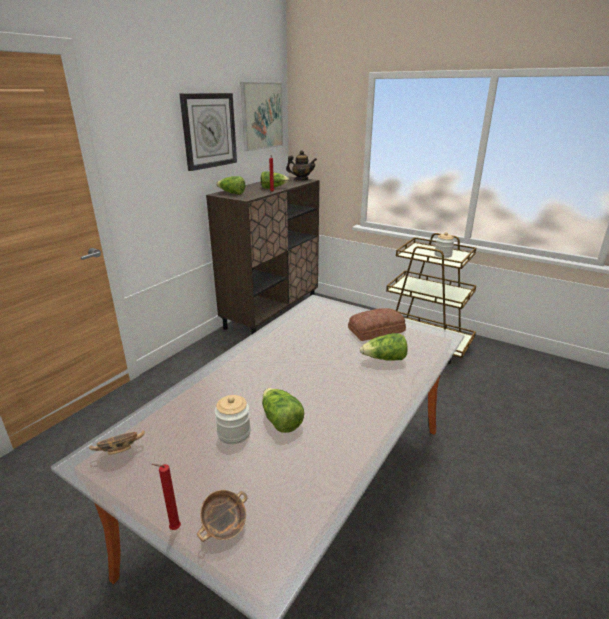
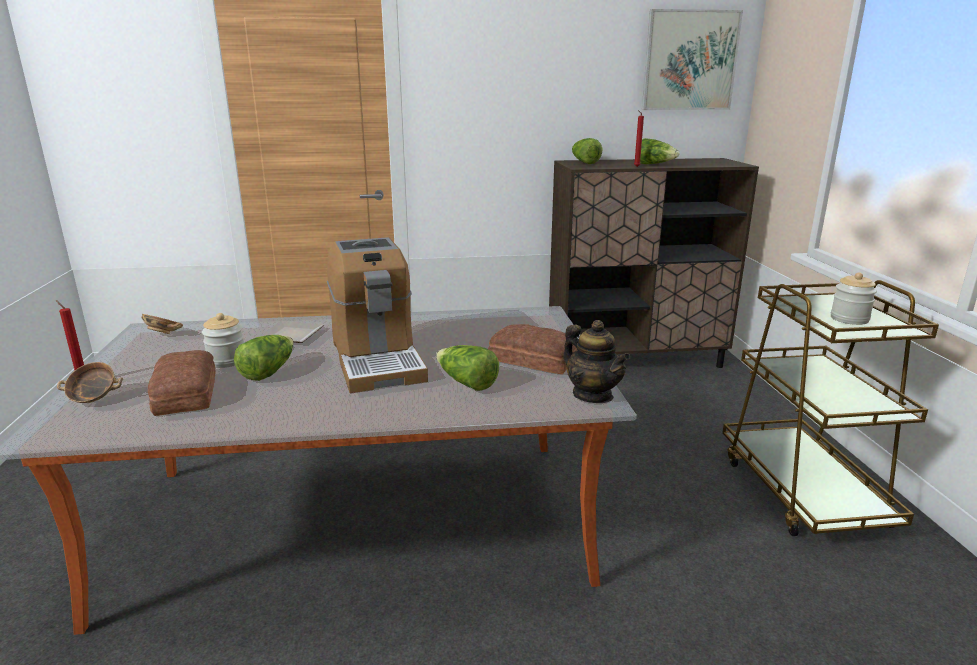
camera: 50 degrees right, 5 degrees down
wall clock [179,93,237,171] -> none
teapot [286,150,317,180] -> teapot moved to [563,320,630,403]
none -> bread [148,350,216,416]
none -> plate [258,321,324,343]
none -> coffee machine [327,237,428,393]

